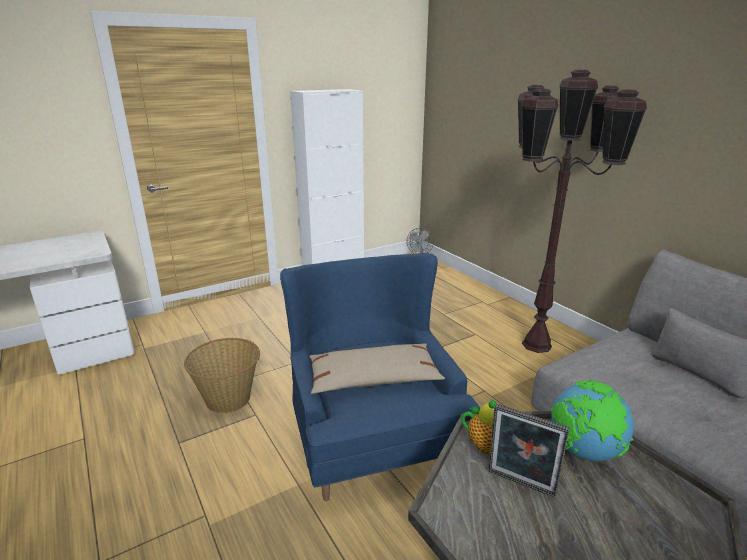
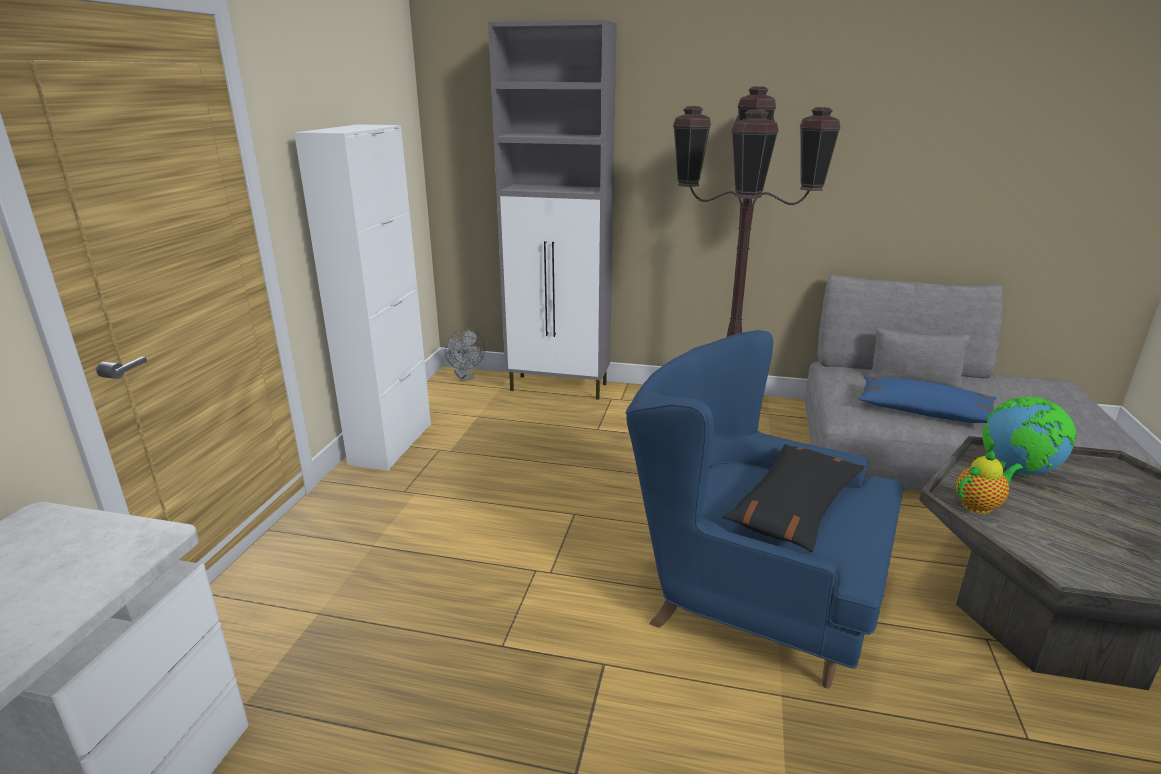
camera: 45 degrees left, 0 degrees up
basket [184,338,260,413] -> none
beige pillow [309,343,445,394] -> black pillow [723,444,865,552]
picture frame [488,404,570,498] -> none
none -> grey cabinet [488,20,617,400]
none -> blue pillow [858,376,996,423]

